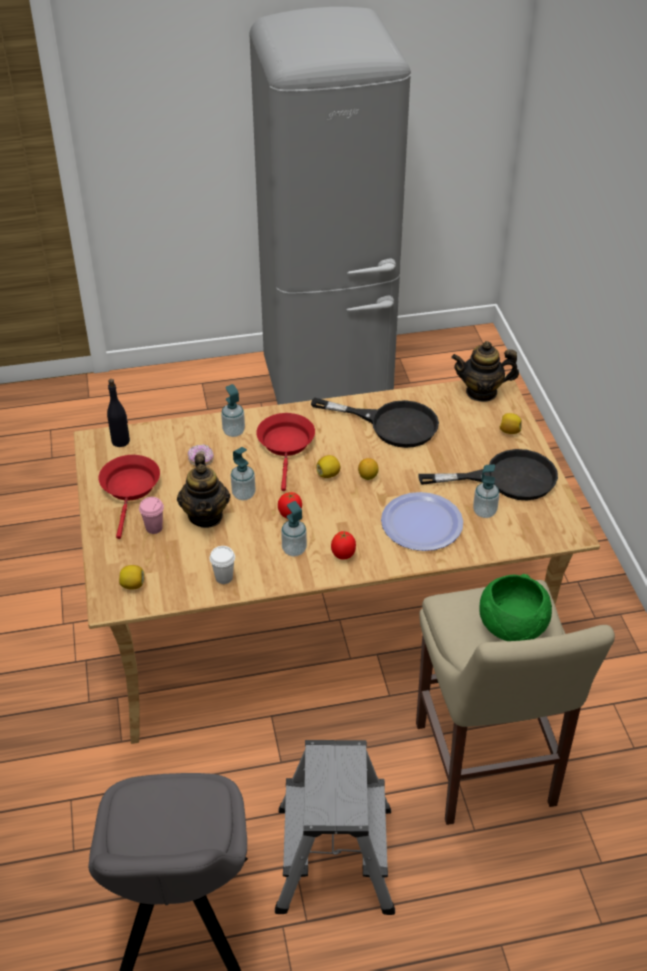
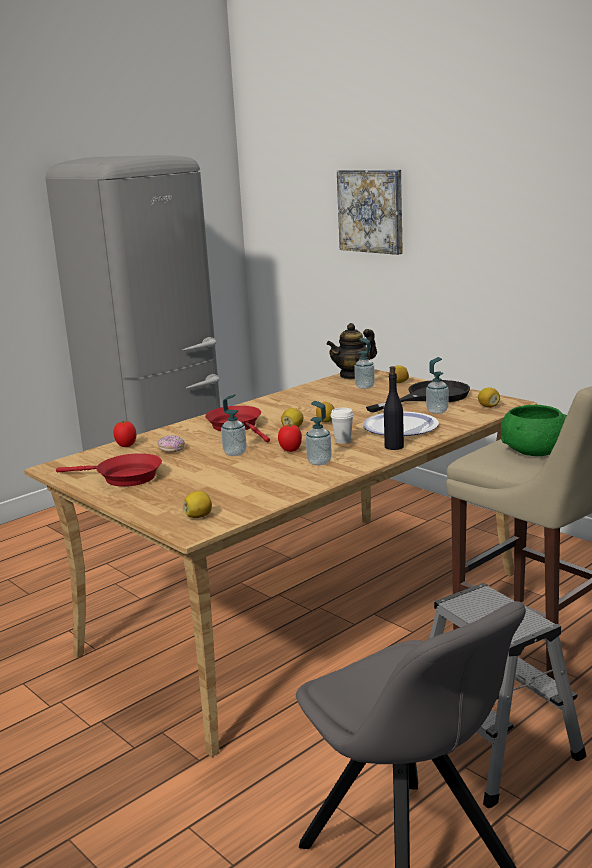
camera: 30 degrees left, 25 degrees down
red frying pan [98,455,160,539] -> red frying pan turned 135 degrees clockwise [56,453,162,487]
black bottle [107,379,130,447] -> black bottle moved to [384,366,404,450]
pink cup [139,497,164,534] -> none
teapot [177,454,230,528] -> none
white cup [210,546,235,584] -> white cup moved to [331,408,354,444]
soap dispenser [221,384,245,437] -> soap dispenser moved to [354,338,375,389]
black frying pan [311,398,439,448] -> none
tomato [331,531,356,559] -> tomato moved to [113,421,136,447]
none -> picture [337,170,403,255]
none -> lemon [478,387,500,408]

